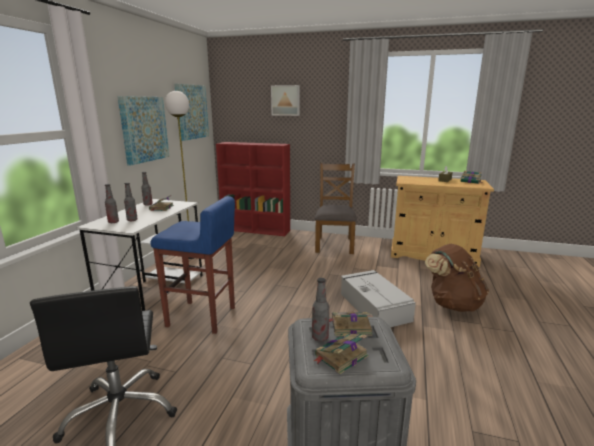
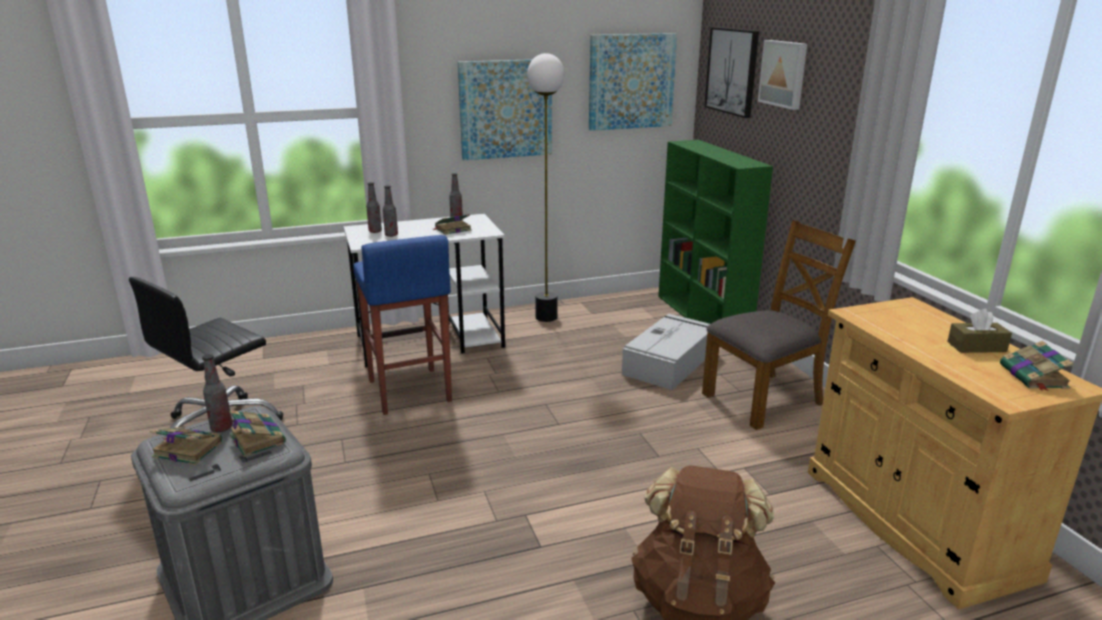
camera: 55 degrees right, 5 degrees up
red bookcase [216,142,290,236] -> green bookcase [658,140,773,324]
grey storage box [341,270,416,327] -> grey storage box moved to [622,314,710,390]
none -> picture [704,27,759,118]

